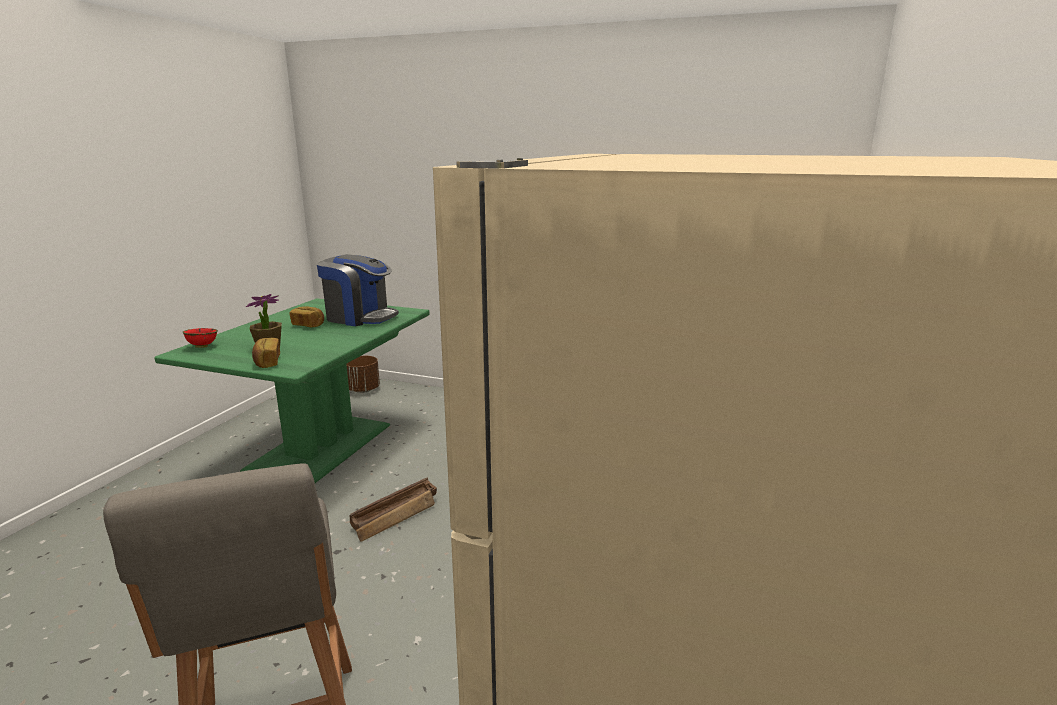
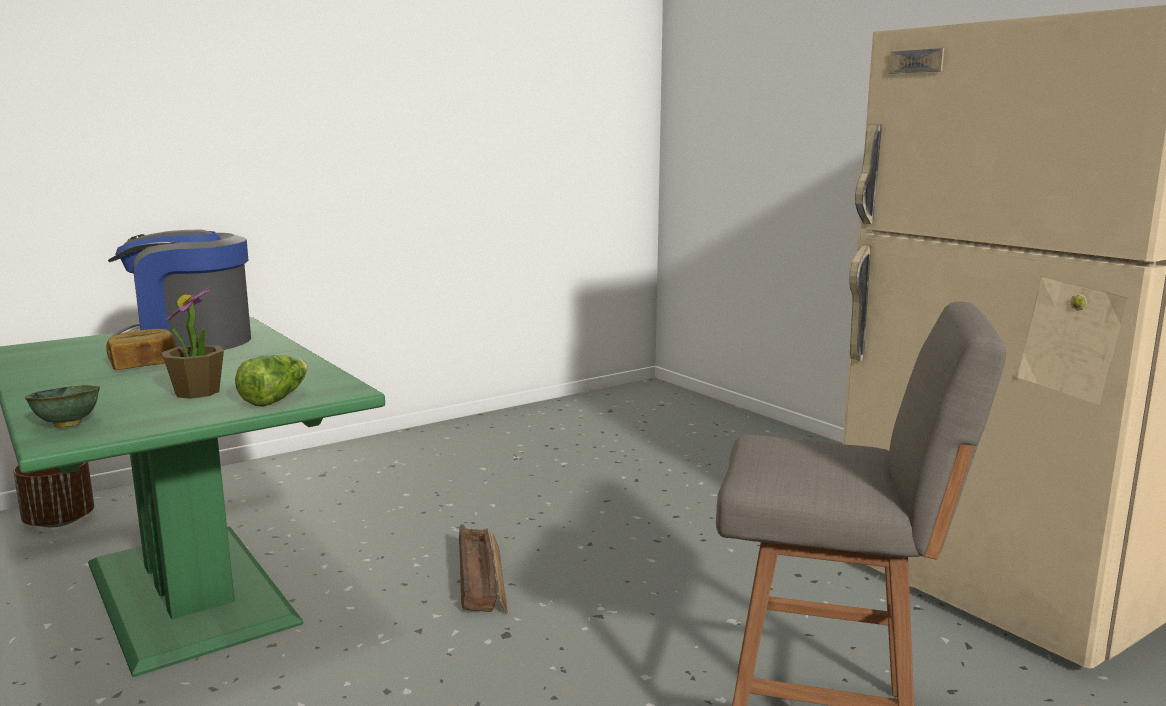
camera: 55 degrees left, 5 degrees down
red bowl [183,328,218,348] -> green bowl [24,385,100,427]
bread [252,338,280,368] -> lettuce [235,355,308,407]
coffee machine [317,254,399,326] -> coffee machine turned 150 degrees counterclockwise [108,230,251,350]

